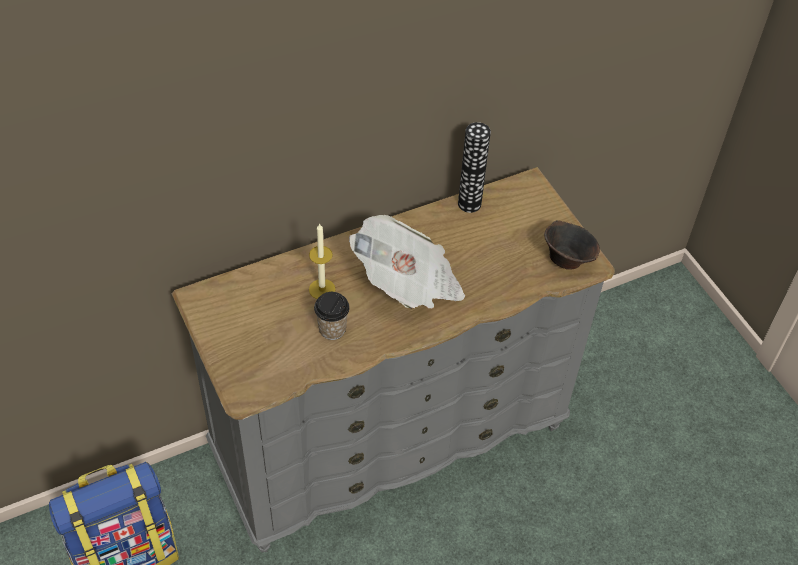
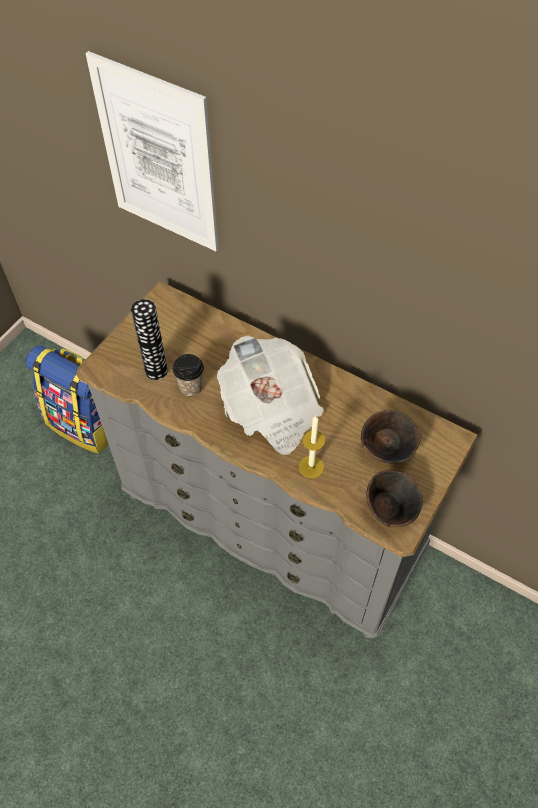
camera: 60 degrees right, 5 degrees up
candle [309,223,336,299] -> candle moved to [299,416,325,478]
vase [458,122,491,213] -> vase moved to [131,299,168,380]
none -> picture [85,51,218,251]
none -> brown bowl [361,410,421,463]

